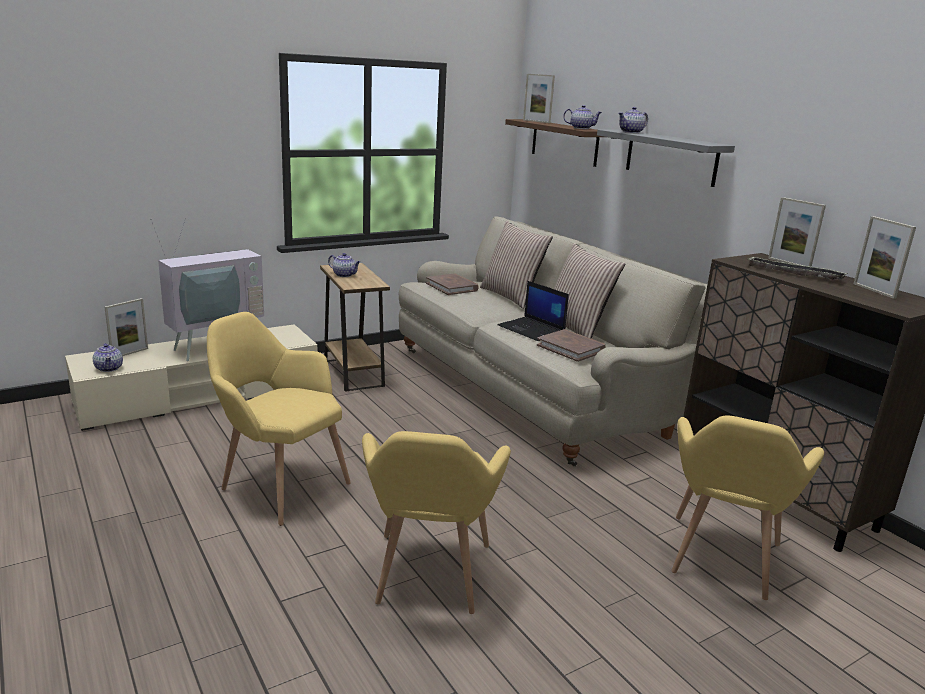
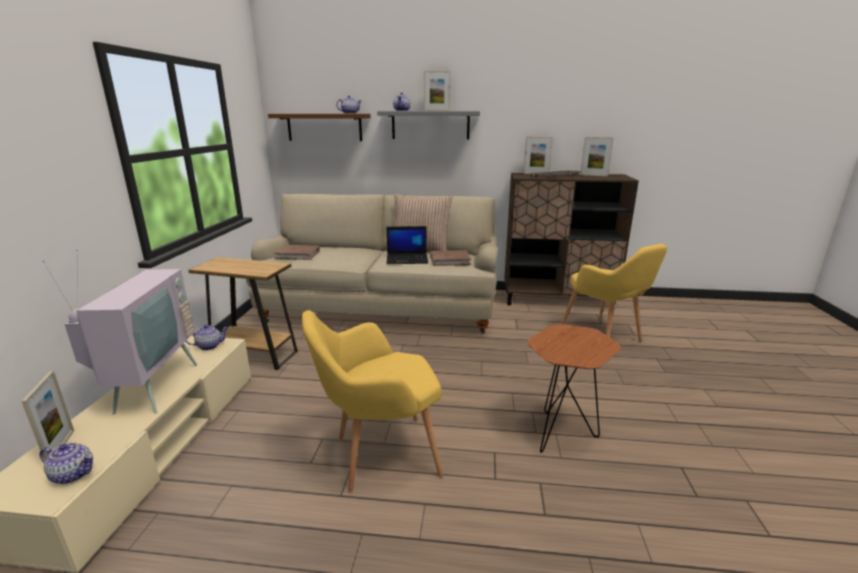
camera: 50 degrees left, 0 degrees up
teapot [328,253,360,277] -> teapot moved to [186,325,228,350]
yellow armchair [362,431,511,614] -> brown side table [527,324,621,453]
pillow [480,221,553,309] -> none
picture frame [523,74,555,123] -> picture frame moved to [424,71,450,111]

